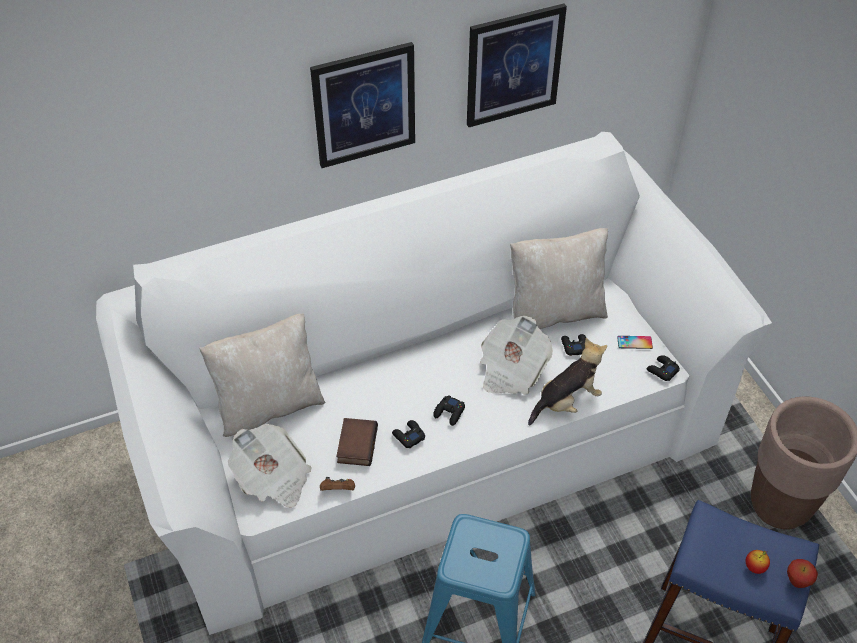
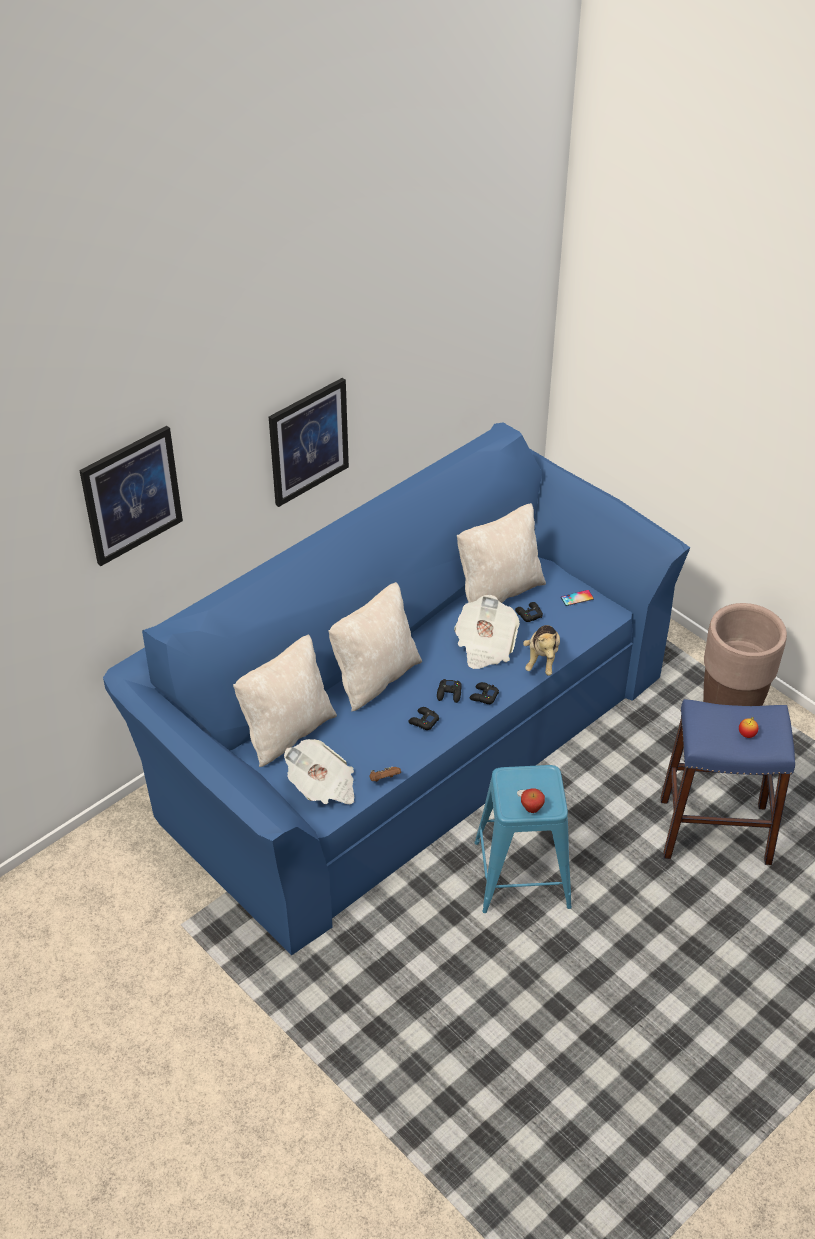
camera: 20 degrees left, 5 degrees down
white sofa [96,132,772,635] -> blue sofa [103,423,690,955]
book [336,418,378,466] -> none
picture [467,4,567,127] -> picture moved to [79,426,183,566]
plush toy [528,338,607,426] -> plush toy turned 150 degrees clockwise [523,625,560,676]
black game controller [647,355,680,381] -> black game controller moved to [470,682,499,704]
apple [787,559,818,588] -> apple moved to [521,788,545,813]
none -> beige pillow [328,582,422,711]

